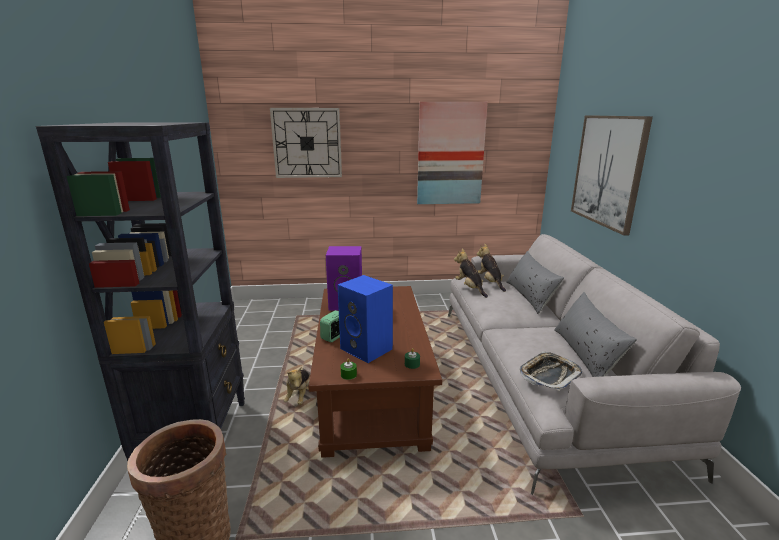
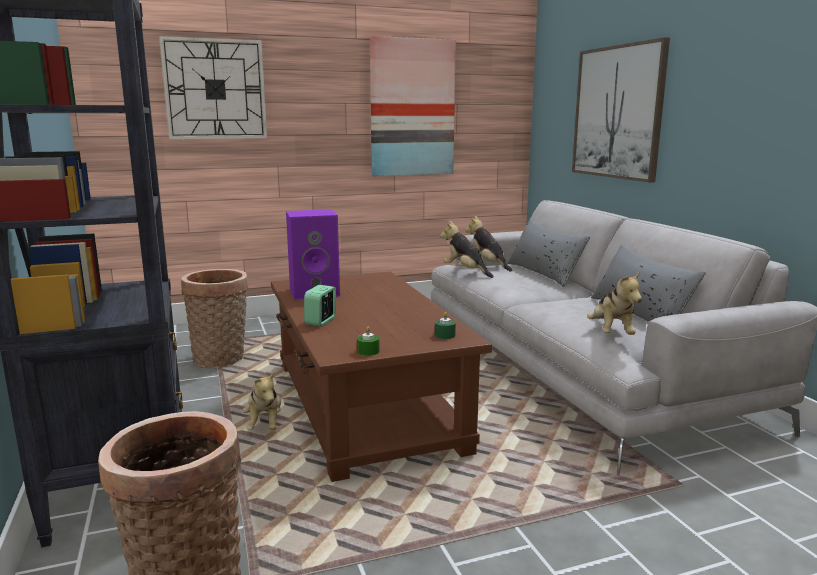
camera: 15 degrees left, 5 degrees down
blue speaker [338,275,393,363] -> none
tray [520,351,582,391] -> plush toy [587,271,642,335]
none -> basket [181,269,248,368]

